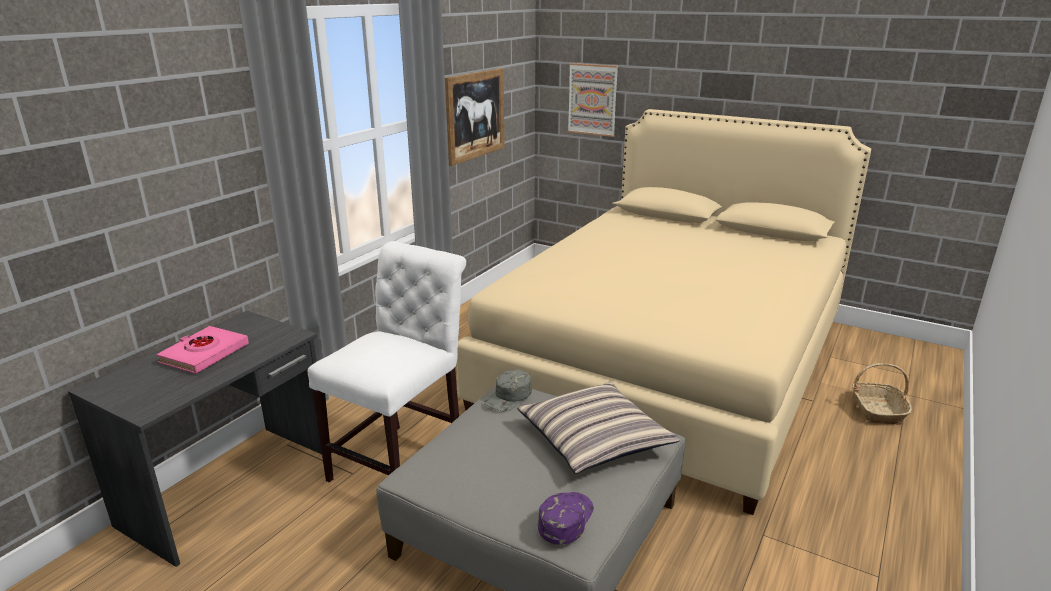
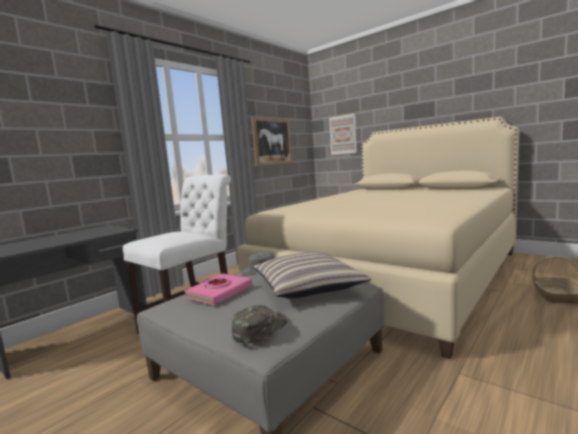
camera: 10 degrees right, 15 degrees down
pink book [156,326,249,374] -> pink book moved to [184,273,252,305]
purple cap [538,492,594,545] -> green cap [232,305,288,344]

